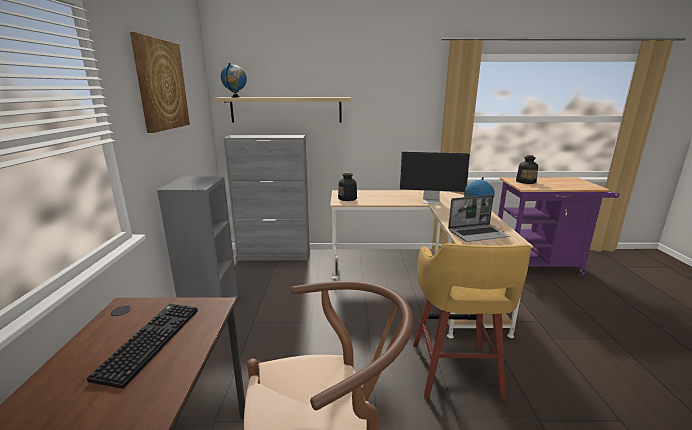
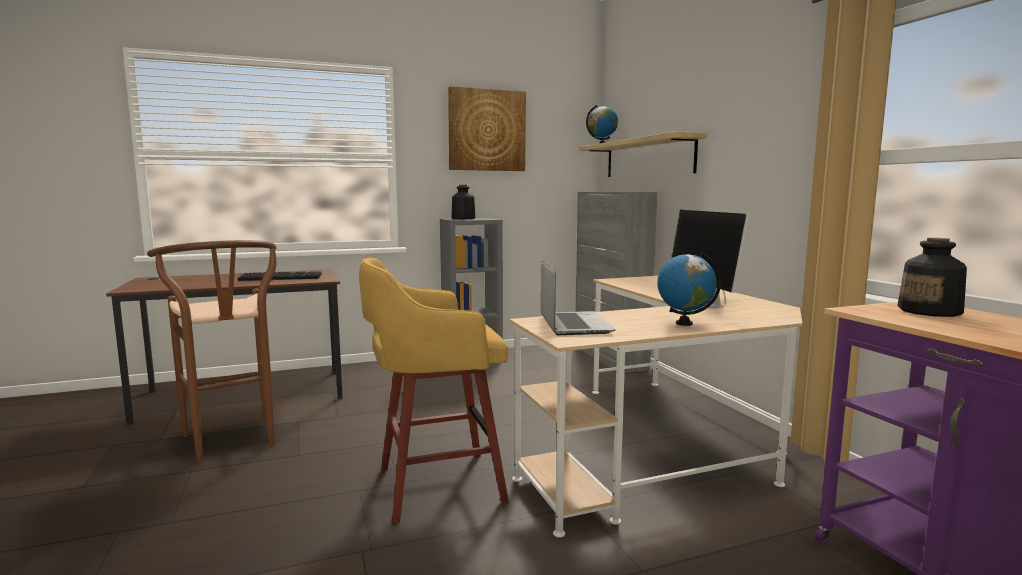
camera: 70 degrees right, 10 degrees down
bottle [338,172,357,201] -> bottle moved to [451,185,475,219]
laptop [448,195,510,242] -> laptop turned 150 degrees counterclockwise [541,261,615,335]

